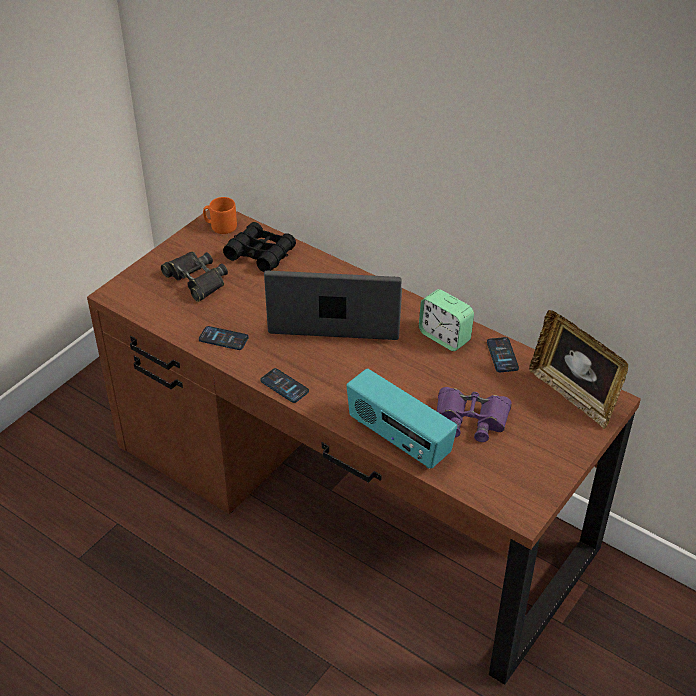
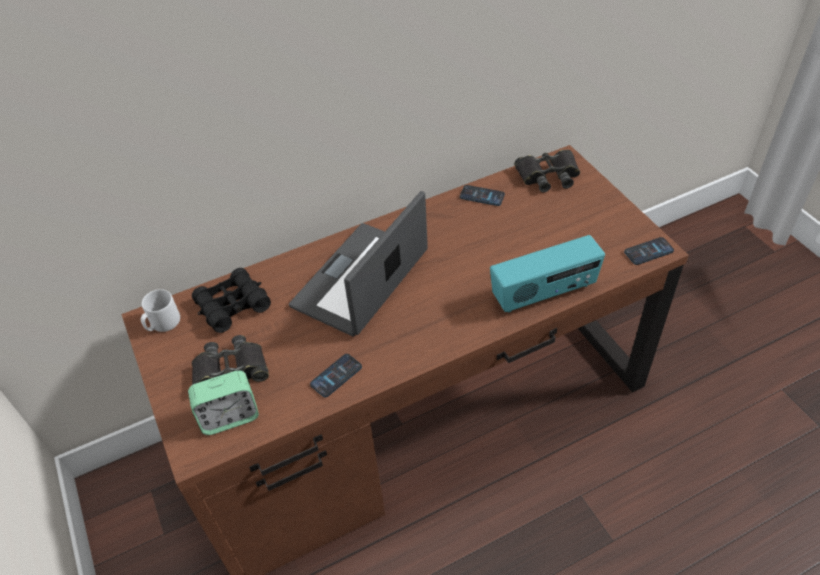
camera: 60 degrees left, 5 degrees up
orange mug [203,197,237,234] -> grey mug [141,289,180,332]
phone [260,368,309,403] -> phone moved to [624,237,674,265]
alarm clock [419,289,474,351] -> alarm clock moved to [188,370,259,435]
purple binoculars [437,387,512,442] -> none
picture frame [529,310,628,429] -> black binoculars [514,150,580,192]

